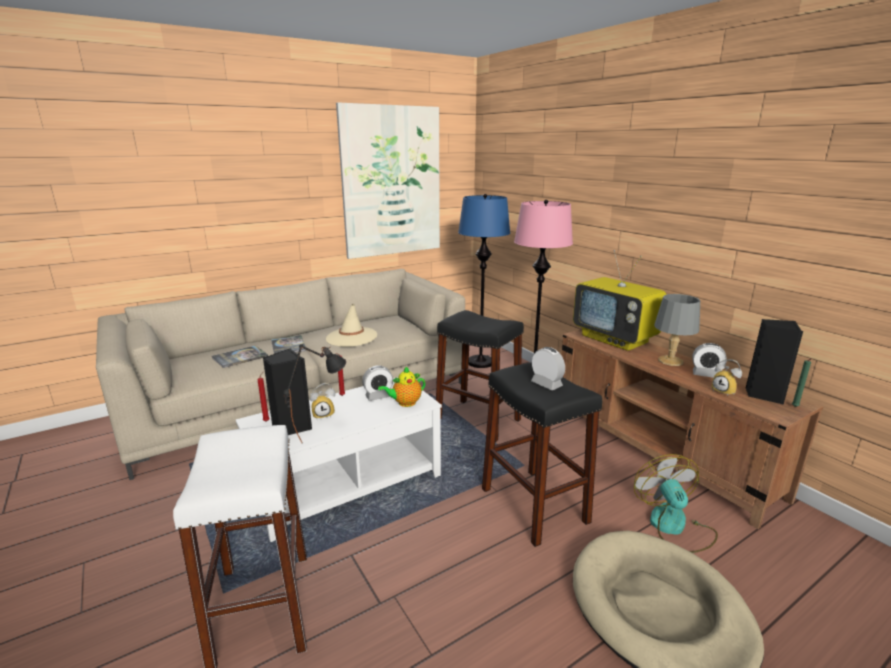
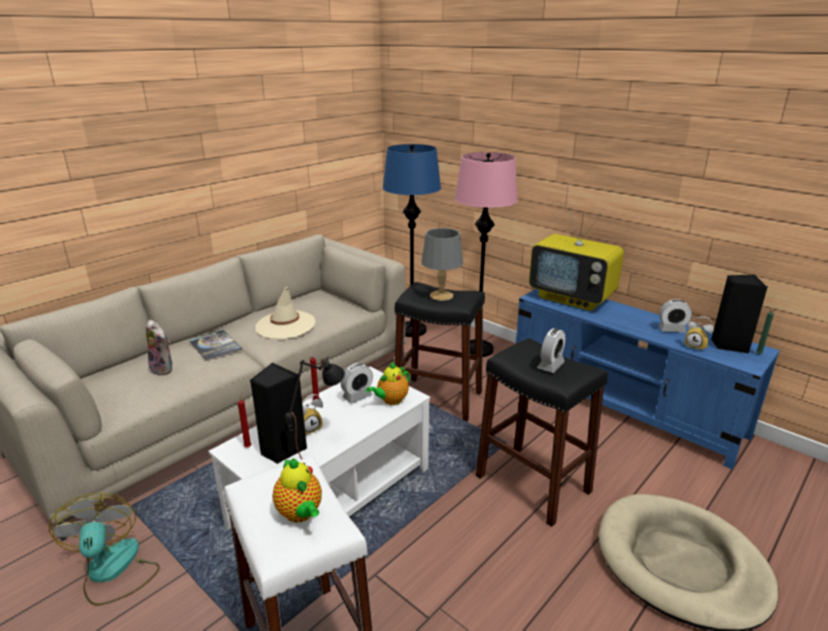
camera: 15 degrees left, 5 degrees up
book [212,345,268,368] -> plush toy [146,320,173,376]
picture [336,103,440,259] -> none
alarm clock [531,347,565,390] -> alarm clock turned 90 degrees clockwise [537,328,565,373]
brown tv stand [561,329,823,529] -> blue tv stand [516,289,780,470]
fan [634,454,718,553] -> fan moved to [48,493,160,606]
grey table lamp [654,294,700,366] -> grey table lamp moved to [422,228,463,301]
none -> teapot [272,459,322,522]

